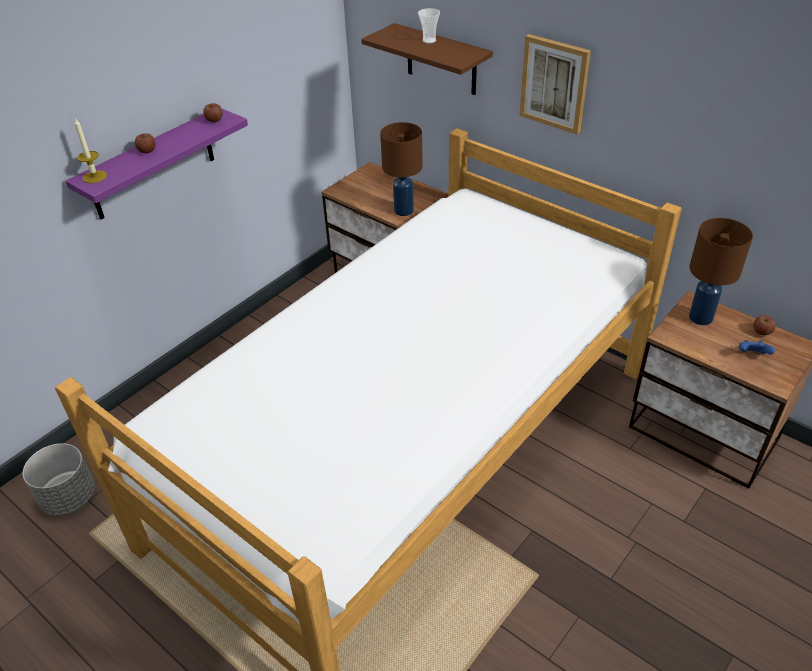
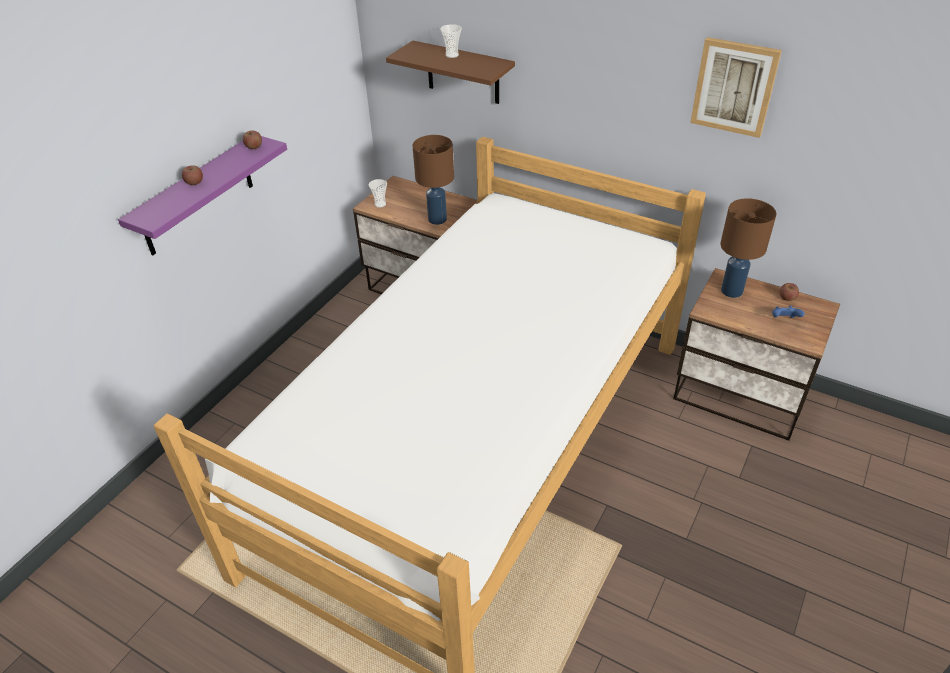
camera: 10 degrees left, 0 degrees up
grey planter [23,443,95,516] -> none
candle [74,118,107,183] -> none
picture [519,34,591,134] -> picture moved to [690,37,782,138]
none -> cup [369,179,387,208]

